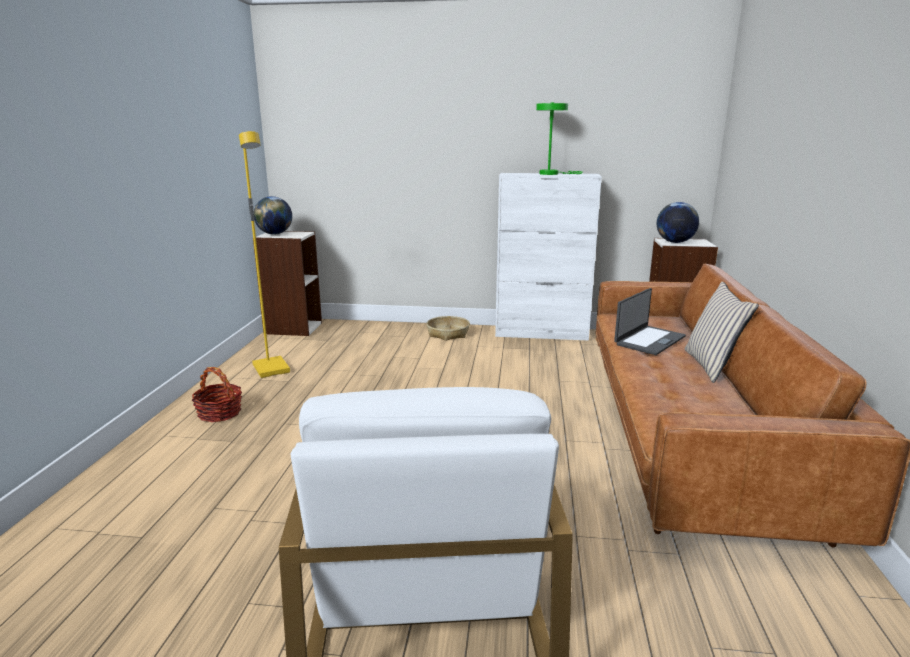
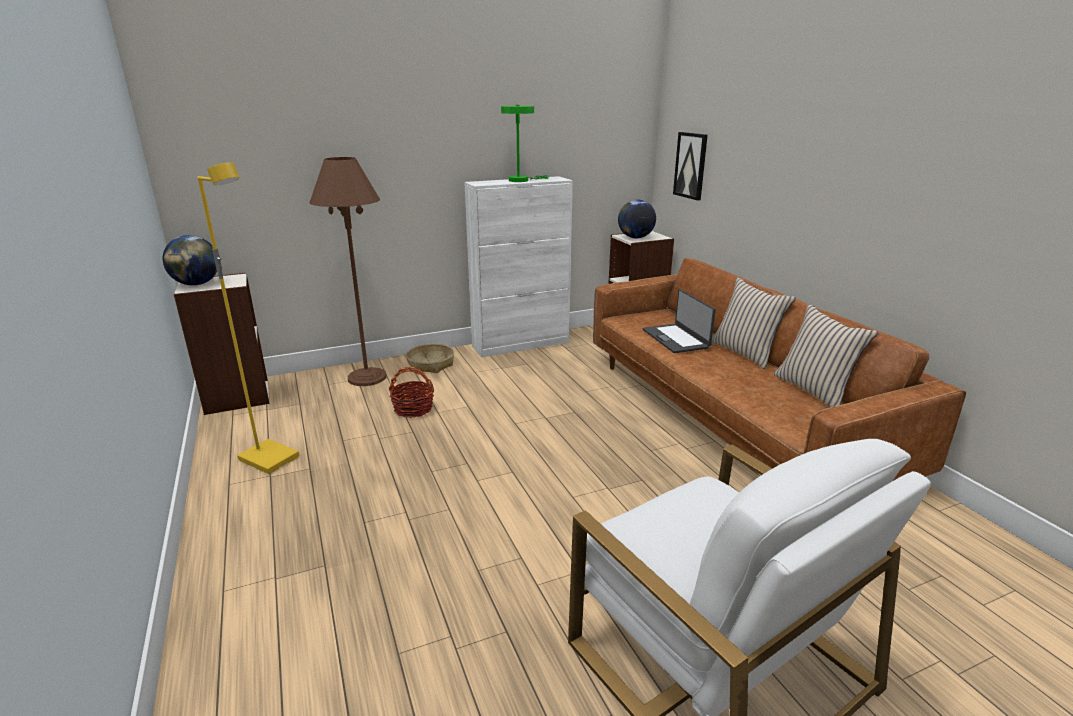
camera: 30 degrees left, 5 degrees up
basket [192,367,242,422] -> basket moved to [389,367,434,418]
laptop [614,288,686,355] -> laptop turned 150 degrees clockwise [643,289,716,353]
none -> brown floor lamp [310,157,387,386]
none -> picture [673,132,708,201]
none -> beige pillow [774,304,879,407]

